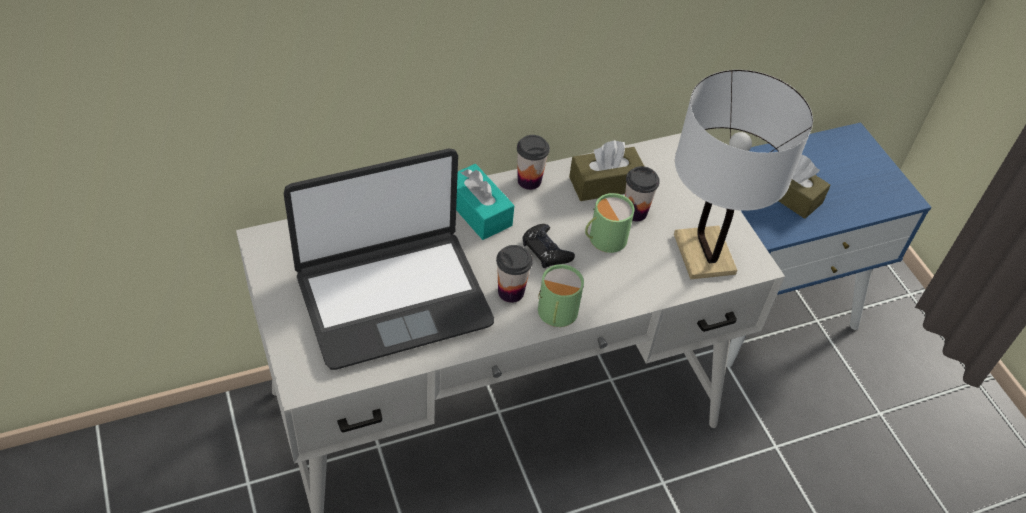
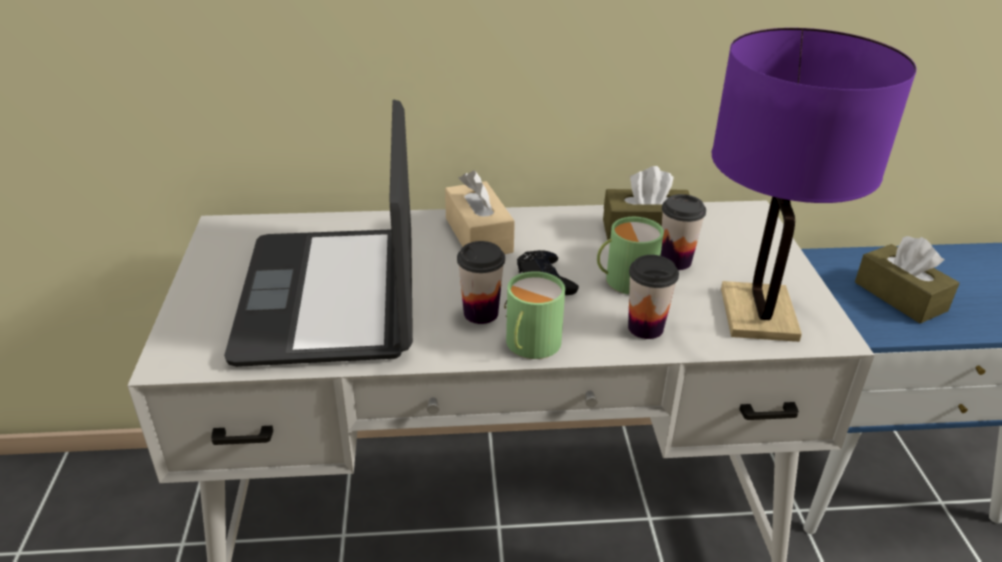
camera: 20 degrees right, 15 degrees down
laptop [284,148,494,370] -> laptop turned 90 degrees clockwise [224,100,413,367]
turquoise tissue box [456,164,515,240] -> beige tissue box [445,170,515,254]
cup [517,135,550,190] -> cup moved to [628,255,679,339]
white table lamp [674,70,813,279] -> purple table lamp [712,28,916,342]

